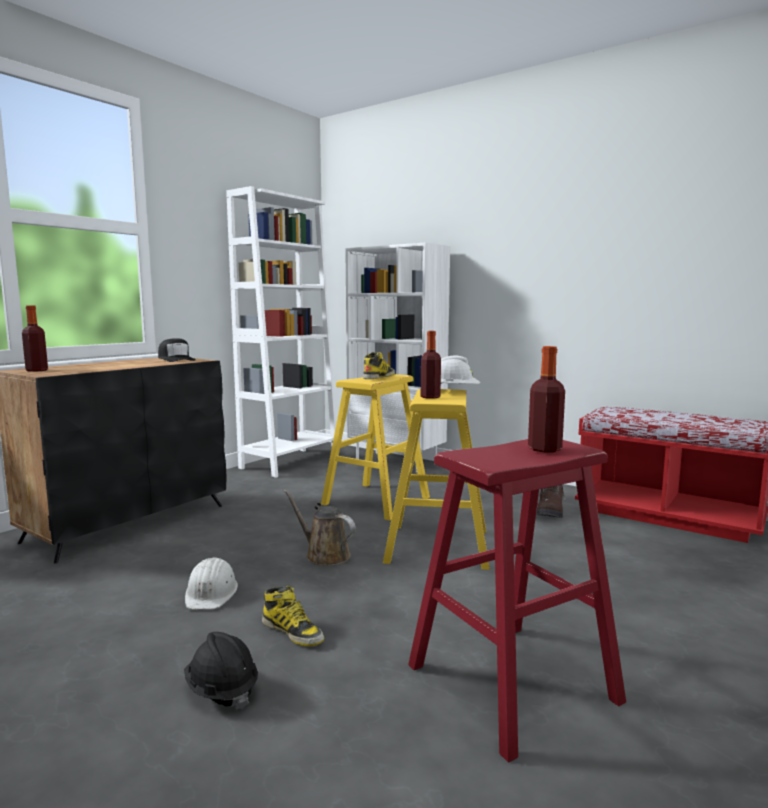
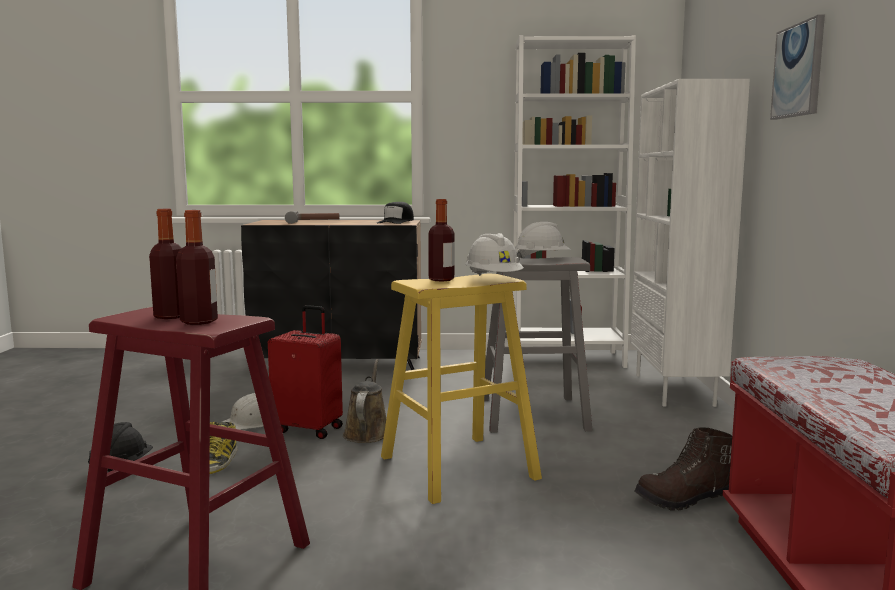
camera: 55 degrees right, 0 degrees up
bottle [22,305,48,372] -> bottle moved to [149,209,182,319]
yellow stool [321,374,430,521] -> grey stool [484,257,593,433]
boot [363,352,395,379] -> white hard hat [515,222,571,260]
none -> red suitcase [268,305,343,439]
none -> hammer [285,211,340,224]
none -> picture [770,15,825,120]

